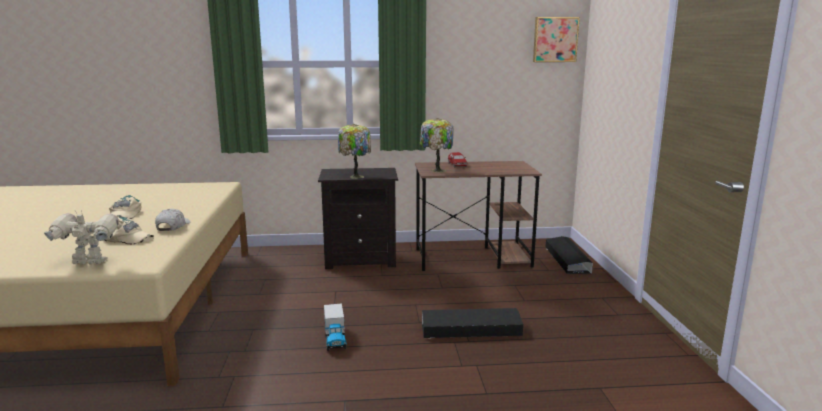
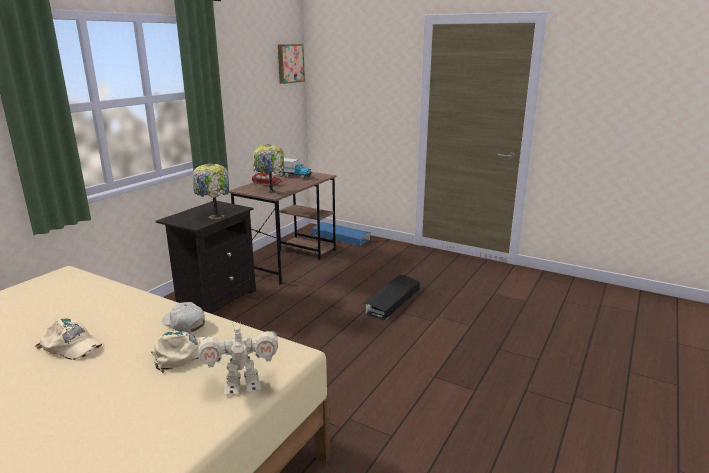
camera: 55 degrees left, 5 degrees up
toy robot [44,210,119,265] -> toy robot turned 135 degrees counterclockwise [198,321,278,395]
toy truck [324,303,346,351] -> toy truck moved to [279,158,312,179]
black storage box [545,236,593,274] -> blue storage box [312,222,370,246]

